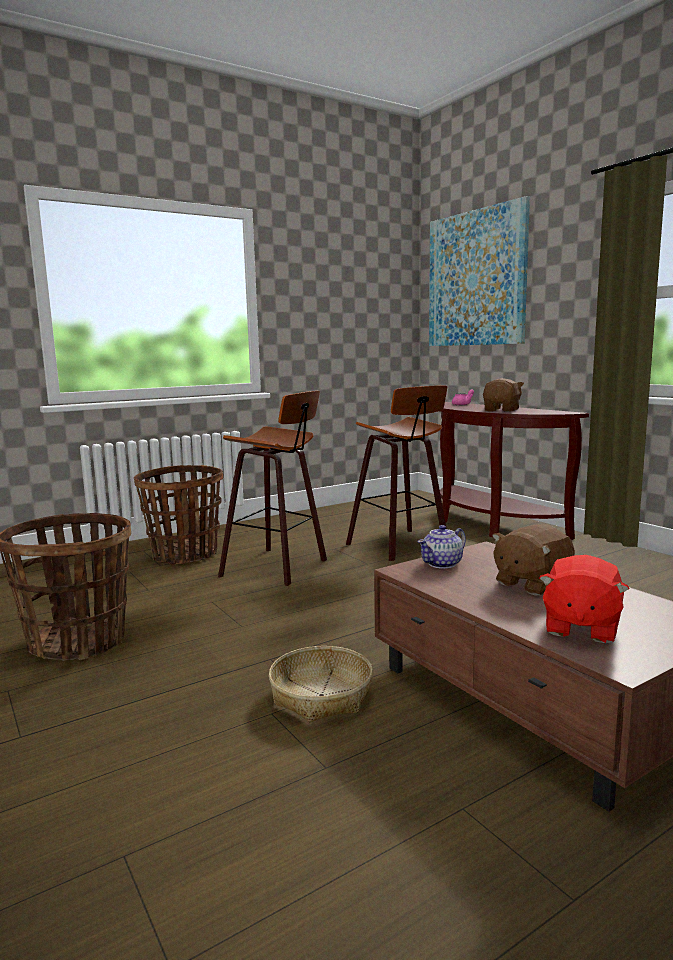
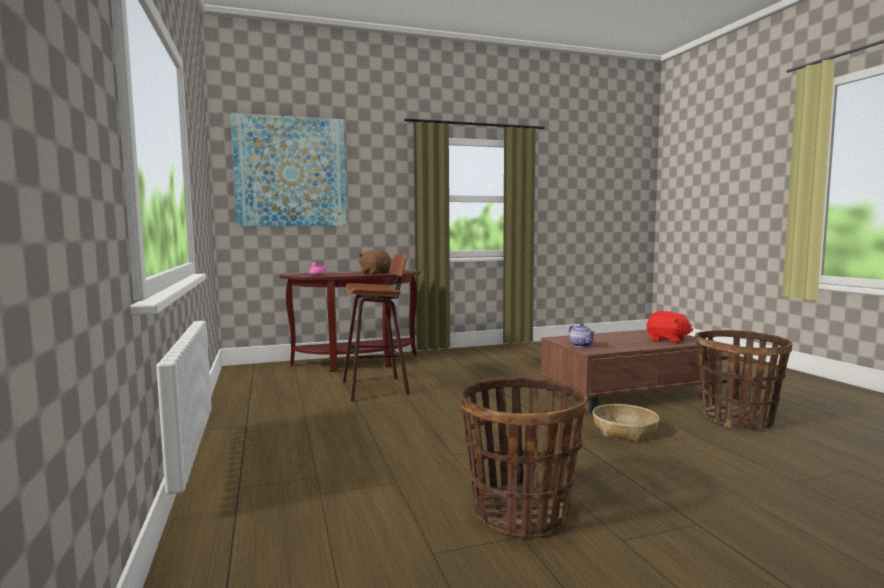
camera: 75 degrees left, 5 degrees down
basket [134,465,223,565] -> basket moved to [695,330,792,431]
stool [218,391,327,586] -> none
brown plush toy [492,524,575,595] -> none

